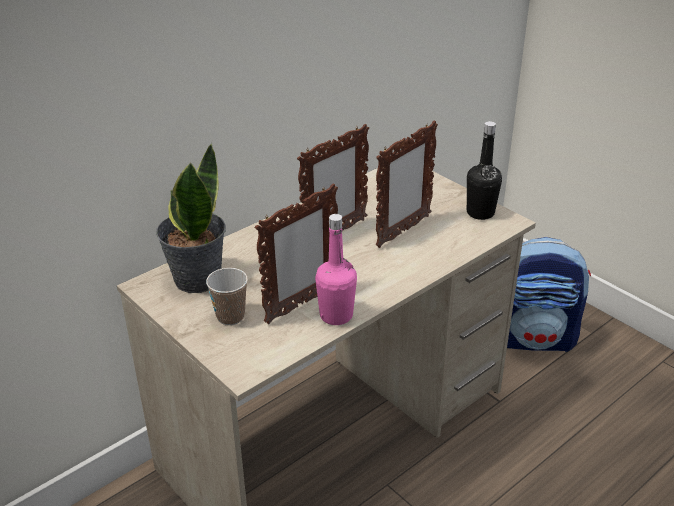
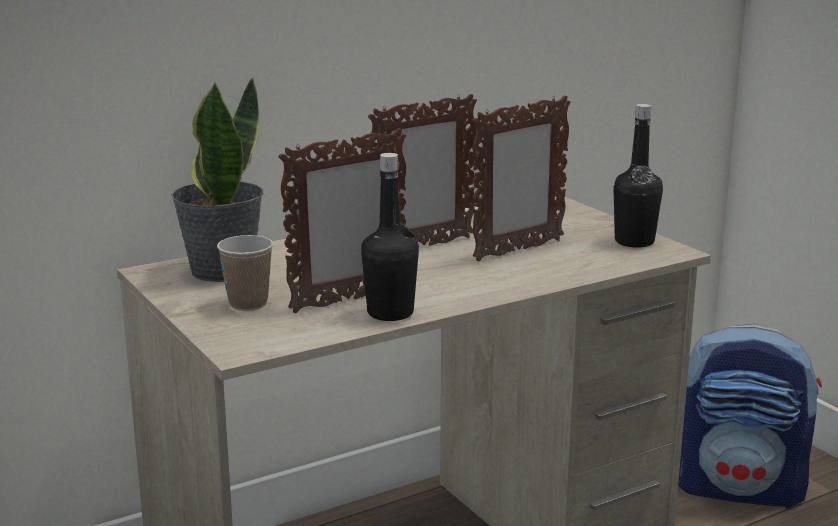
camera: 10 degrees right, 15 degrees down
pink bottle [315,214,357,325] -> black bottle [361,153,419,321]

